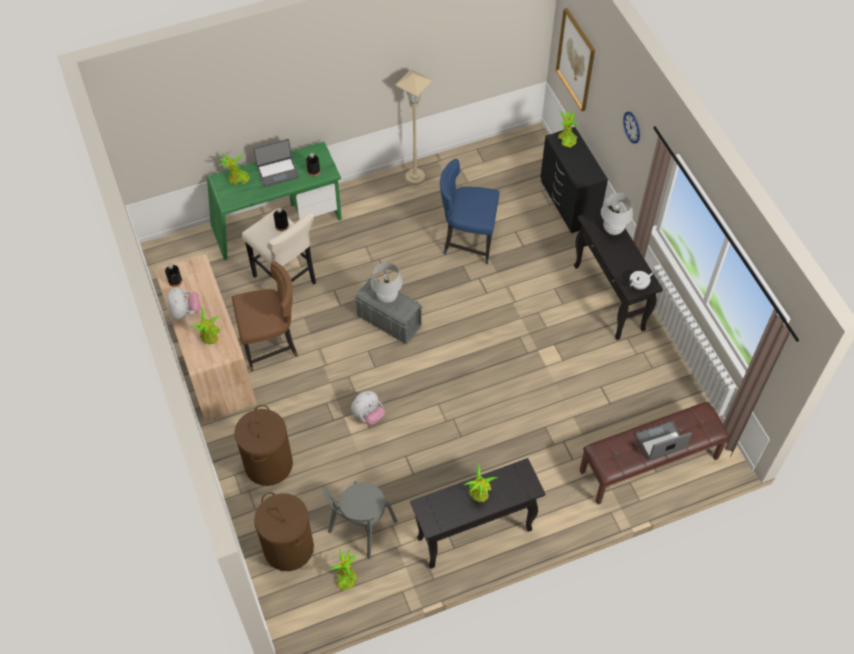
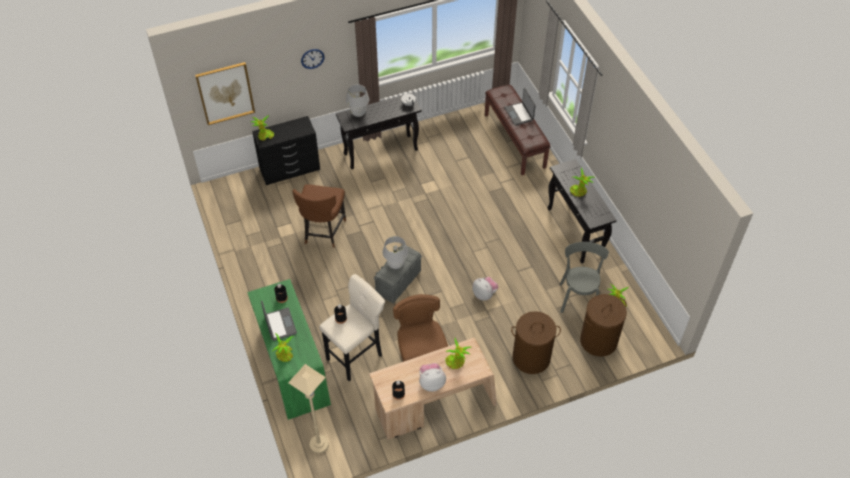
camera: 90 degrees left, 5 degrees down
grey chair [323,481,397,559] -> grey chair turned 120 degrees counterclockwise [560,242,609,313]
beige floor lamp [395,69,433,185] -> beige floor lamp moved to [288,364,329,454]
blue chair [440,159,499,264] -> brown chair [292,184,346,248]

